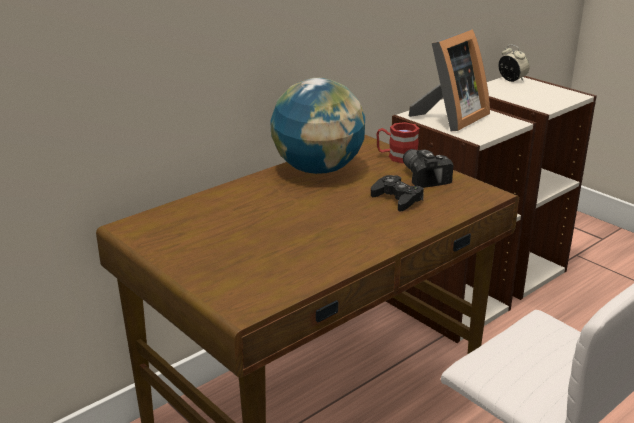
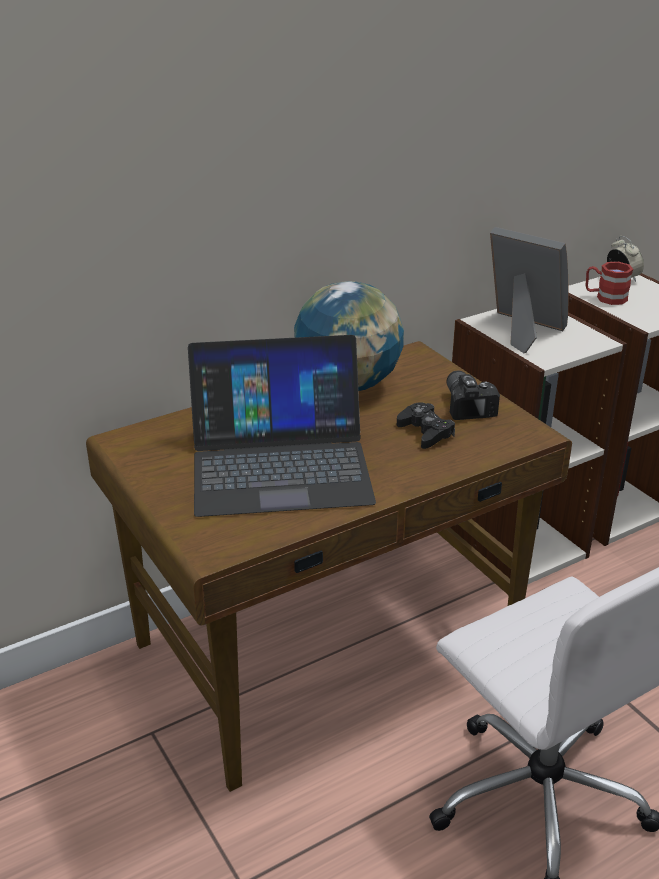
camera: 10 degrees right, 5 degrees up
red mug [377,122,420,163] -> red mug moved to [585,262,633,305]
picture frame [409,29,490,131] -> picture frame turned 105 degrees counterclockwise [490,227,568,353]
none -> laptop [188,335,376,517]

